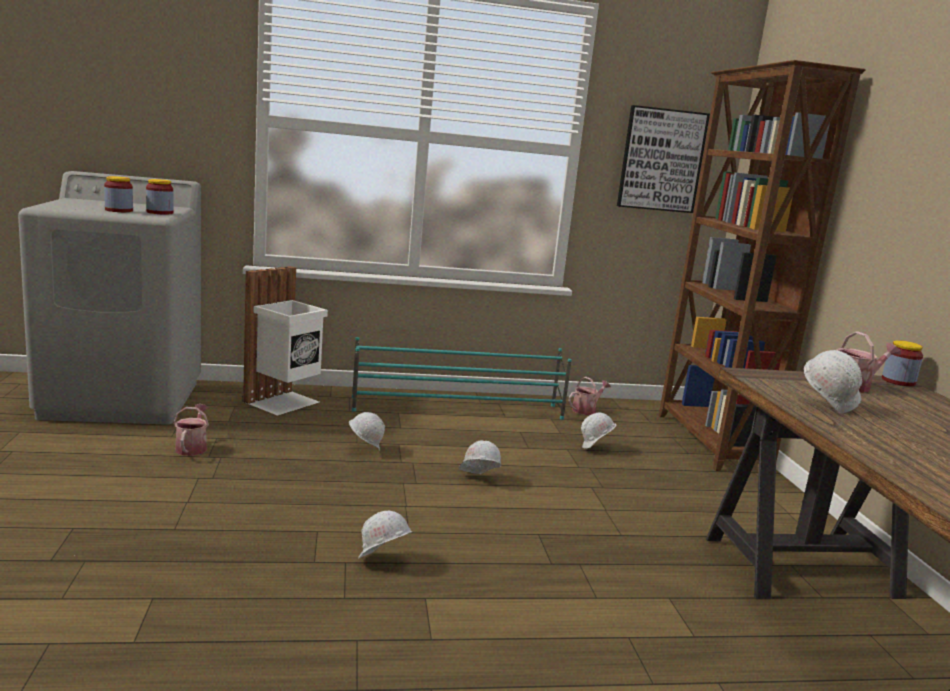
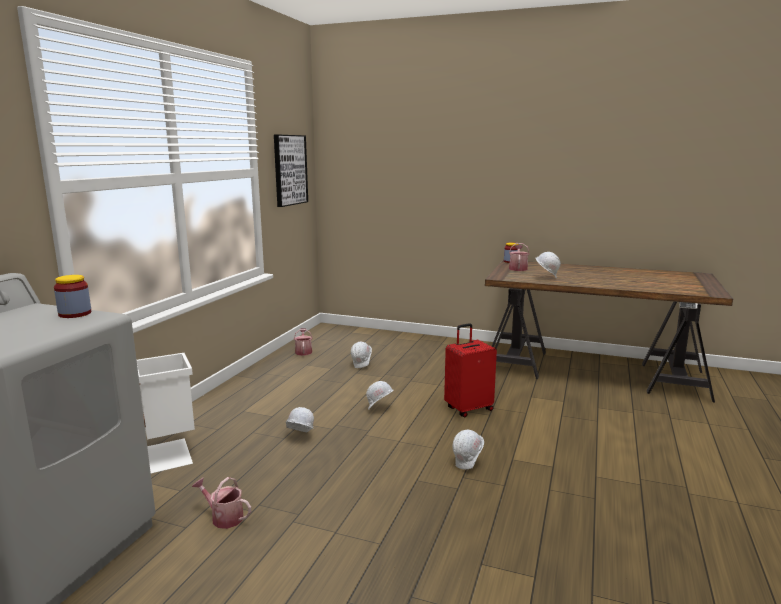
camera: 60 degrees left, 0 degrees up
jar [104,176,133,212] -> none
turquoise shoe rack [352,337,572,420] -> none
brown bookcase [659,60,866,471] -> none
none -> red suitcase [444,323,497,417]

